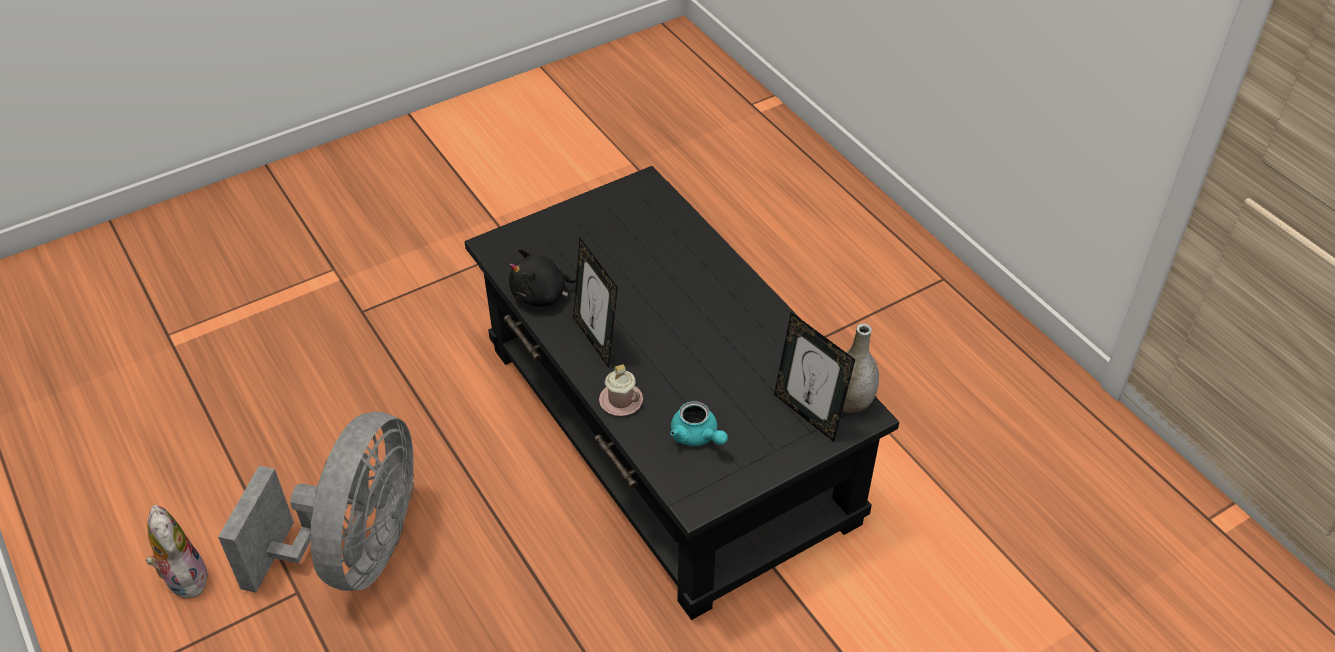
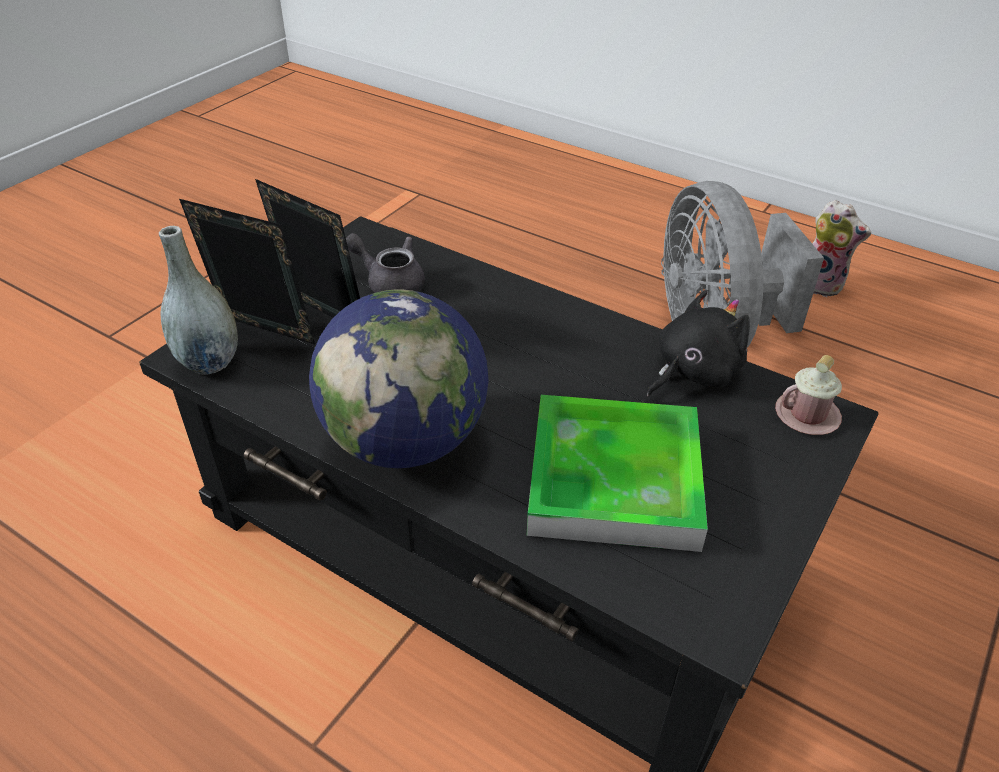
camera: 155 degrees right, 5 degrees down
picture frame [573,238,618,368] -> picture frame moved to [255,179,360,318]
pink mug [599,364,643,416] -> pink mug moved to [775,355,842,435]
turquoise teapot [671,401,728,446] -> grey teapot [346,233,425,293]
none -> globe [309,290,489,468]
none -> tray [527,395,708,552]

